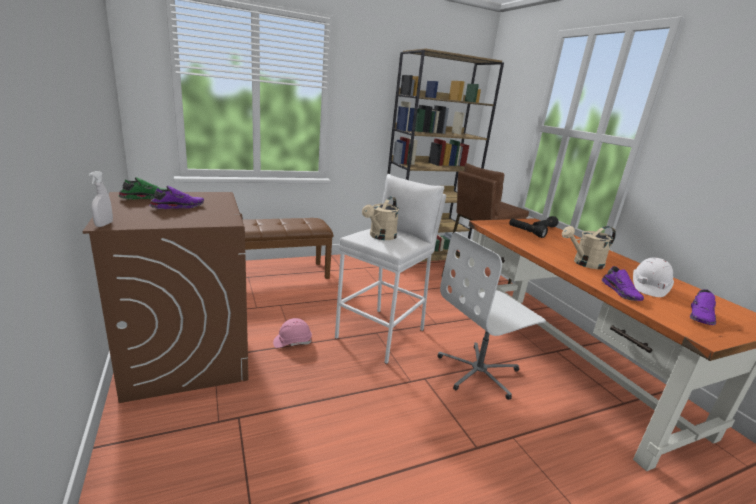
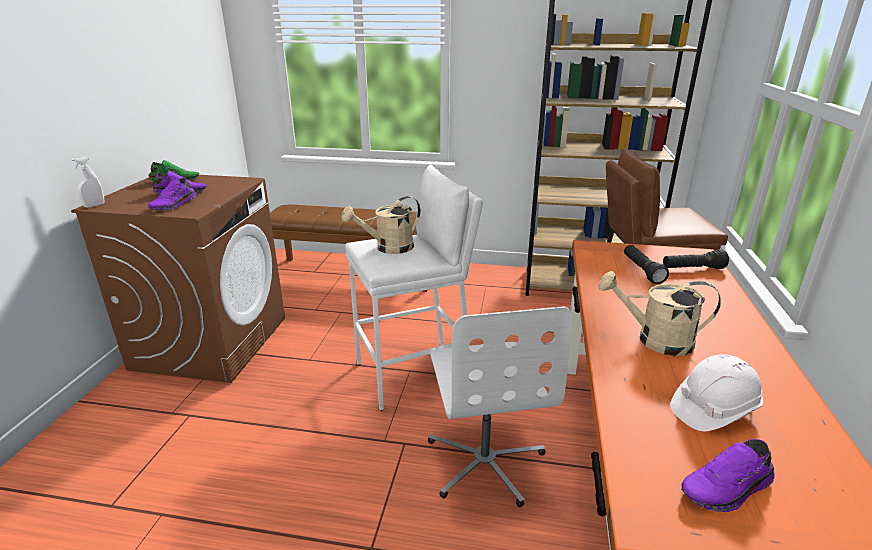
camera: 35 degrees right, 5 degrees up
pink hard hat [273,318,312,348] -> none
white office chair [438,232,546,400] -> white office chair turned 105 degrees counterclockwise [428,306,572,508]
purple shoe [602,266,644,301] -> purple shoe moved to [148,178,197,210]

